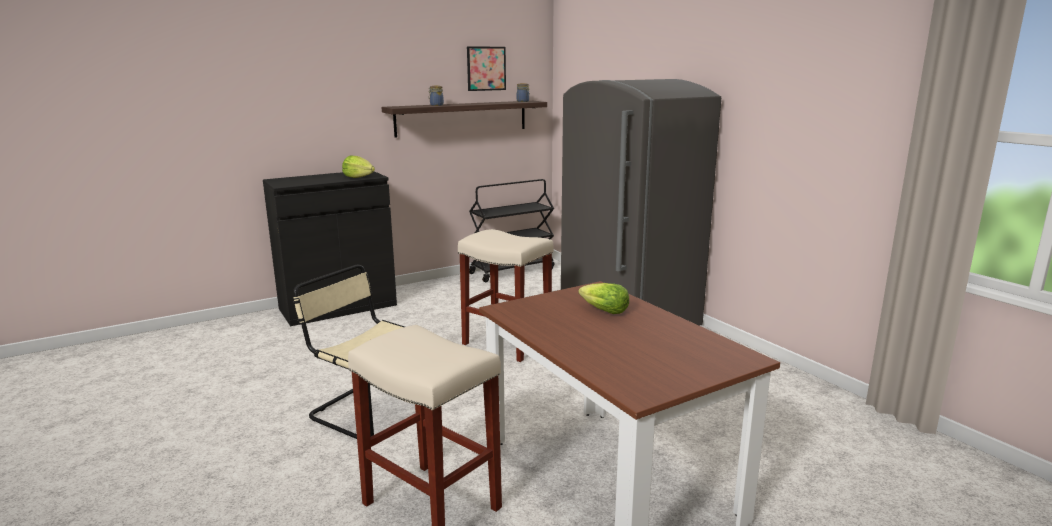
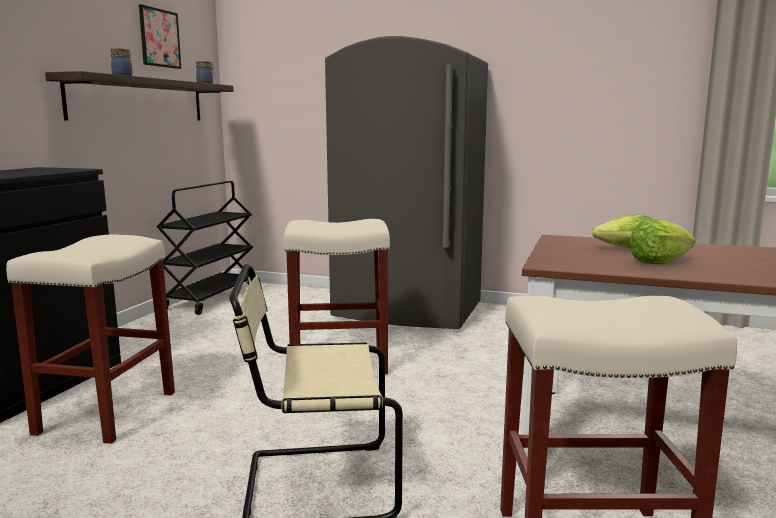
camera: 40 degrees left, 5 degrees down
lettuce [342,156,375,178] -> lettuce moved to [629,219,695,265]
none -> beige stool [6,235,175,444]

